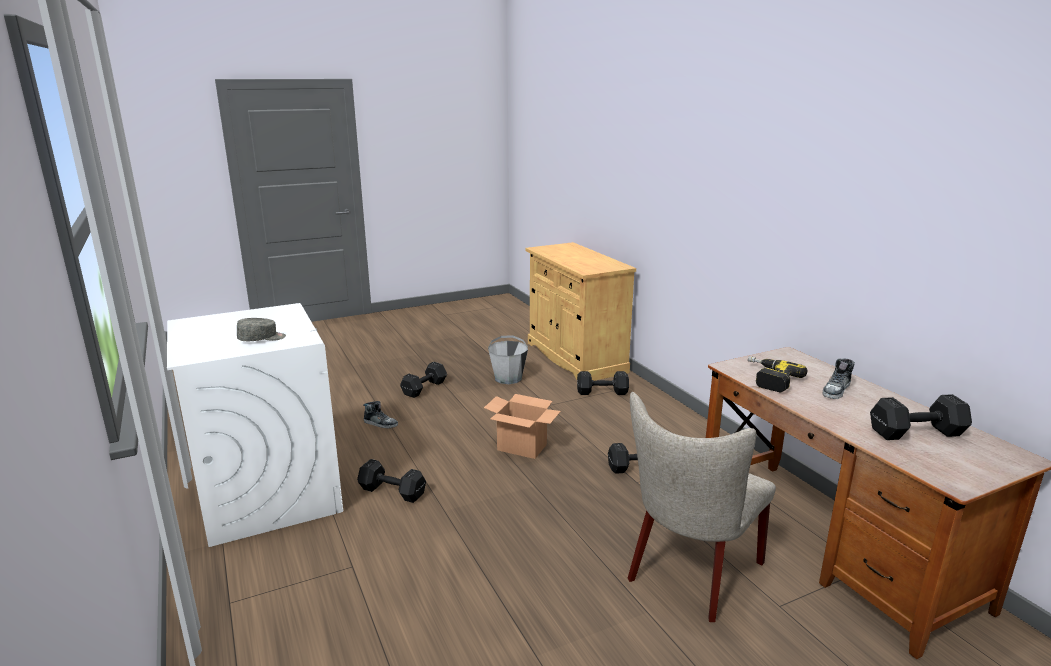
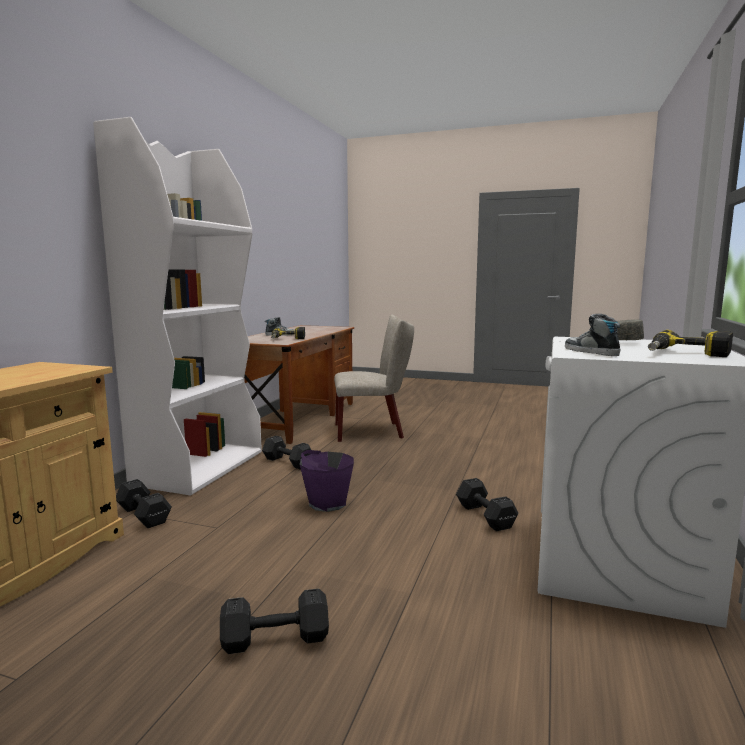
camera: 135 degrees left, 10 degrees down
shoe [363,401,398,428] -> shoe moved to [565,314,620,356]
cardboard box [484,394,561,459] -> purple bucket [300,450,354,512]
grey bucket [488,335,528,384] -> none
black dumbbell [870,394,972,440] -> none
none -> white bookcase [93,117,262,496]
none -> power drill [648,330,733,357]

